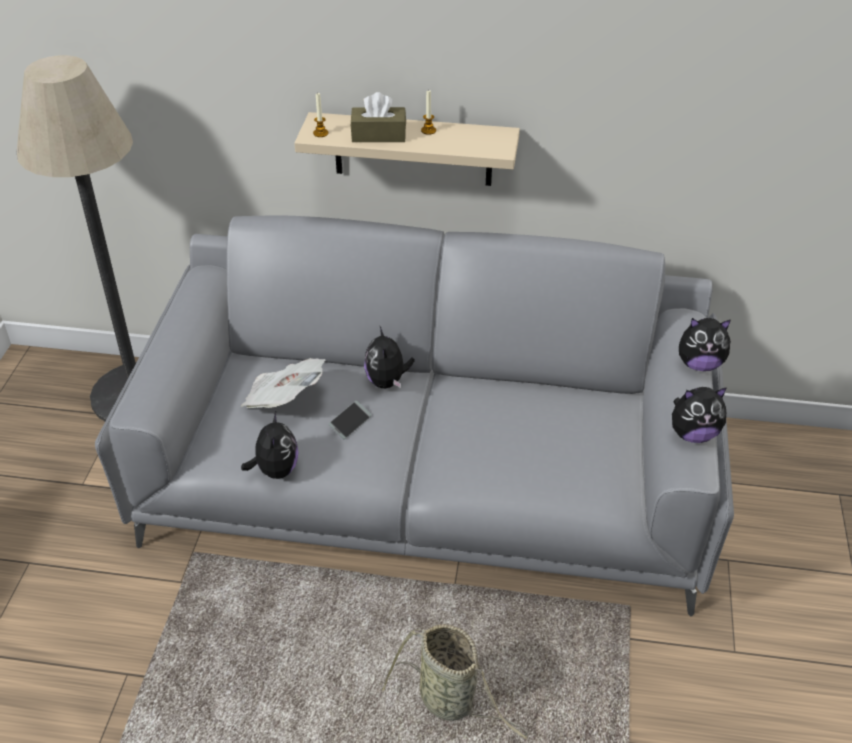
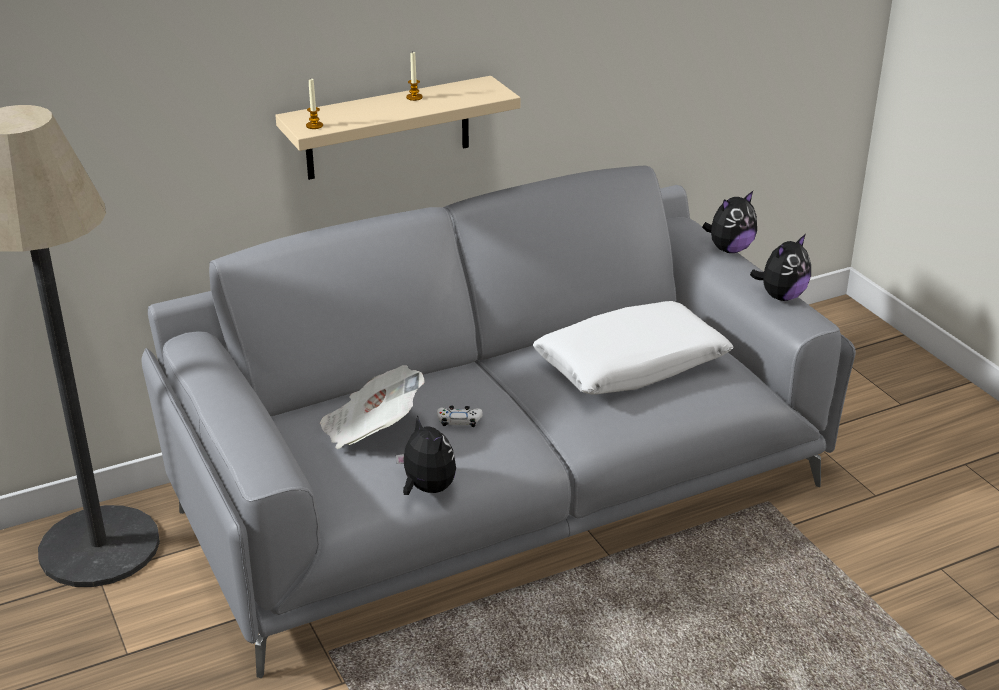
camera: 35 degrees left, 10 degrees down
phone [329,401,371,439] -> white game controller [437,406,483,427]
brown tissue box [351,92,406,142] -> none
plush toy [364,326,415,388] -> none
basket [382,624,528,739] -> none
none -> white pillow [533,301,734,395]

